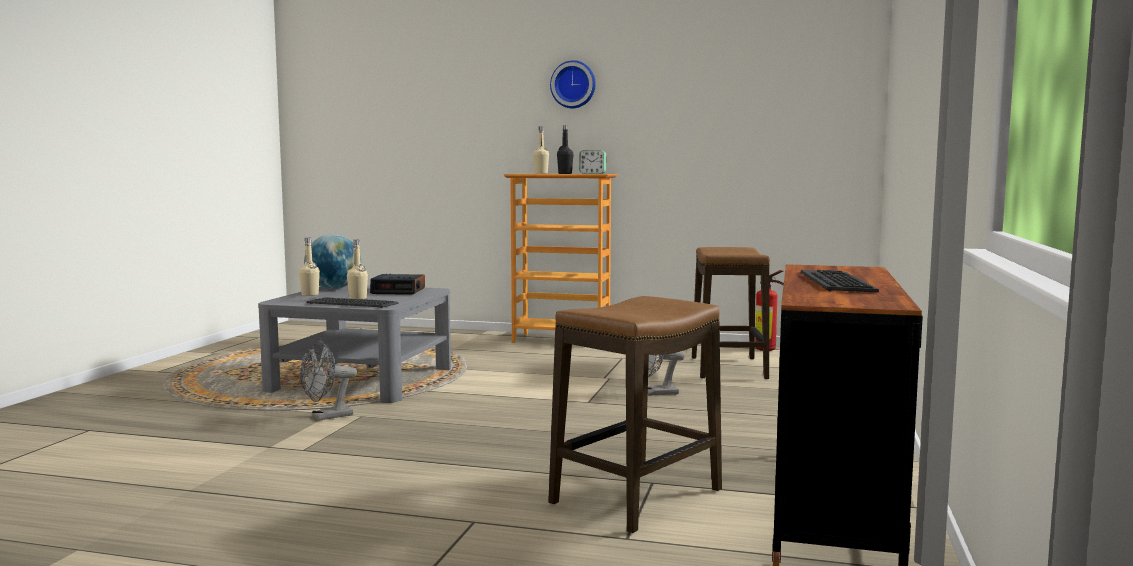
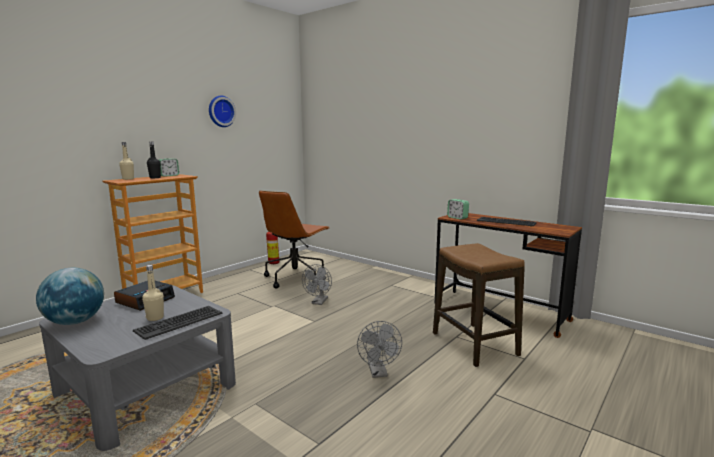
camera: 65 degrees left, 5 degrees up
beige bottle [299,237,320,296] -> none
grey fan [300,341,357,421] -> grey fan moved to [357,321,402,378]
wall clock [550,60,596,108] -> wall clock moved to [209,96,236,127]
stool [692,247,770,380] -> brown office chair [259,191,329,289]
none -> alarm clock [447,199,469,220]

